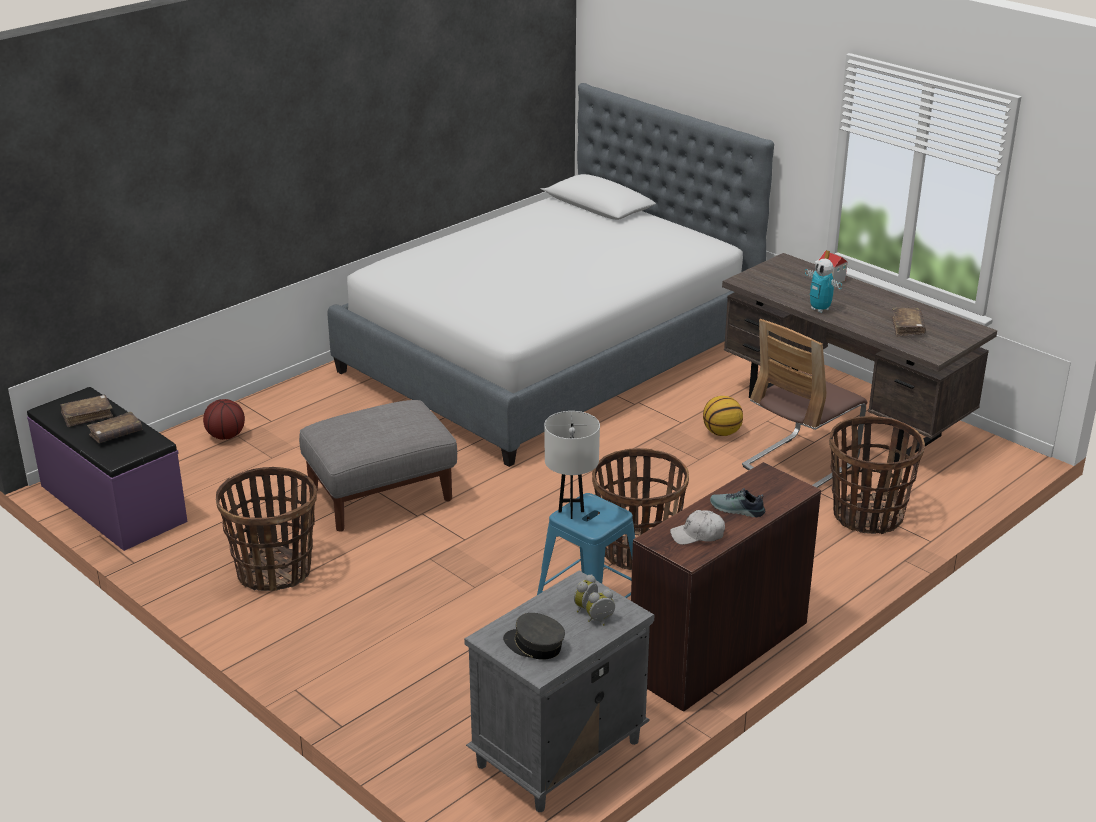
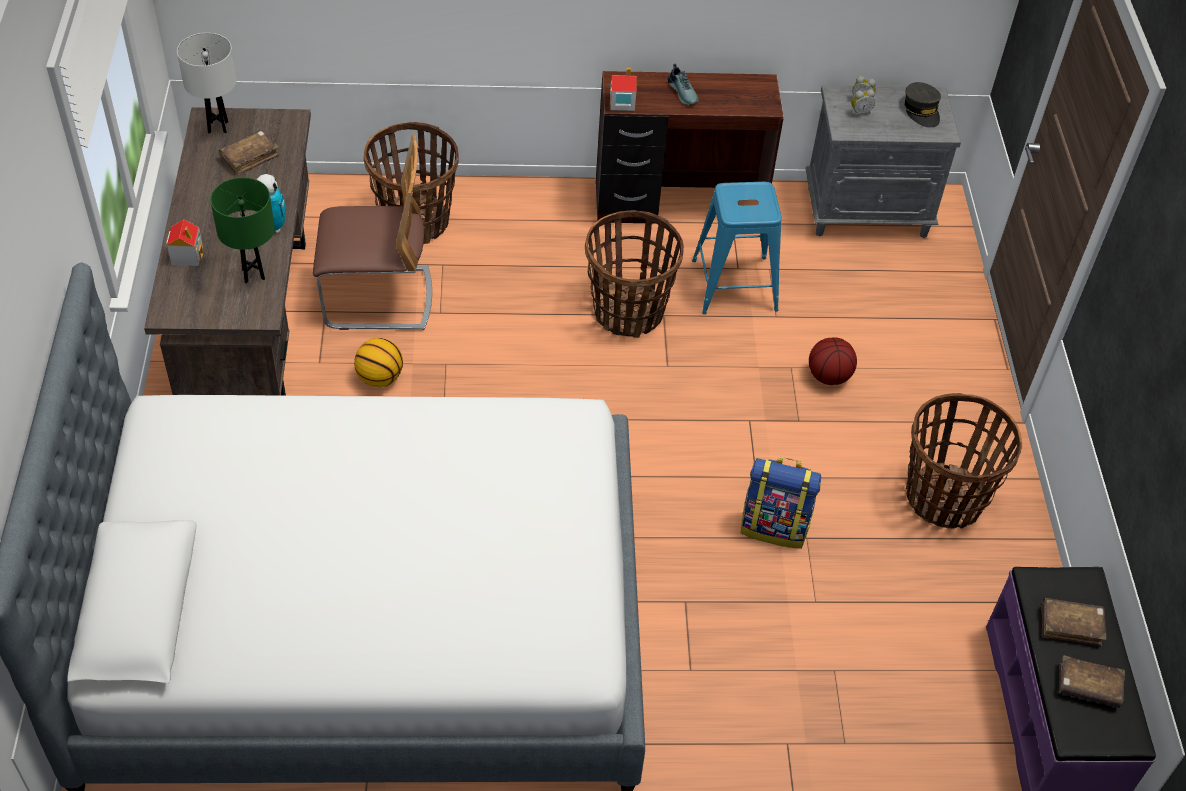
camera: 140 degrees left, 20 degrees up
basketball [203,399,245,440] -> basketball moved to [809,337,857,385]
grey ottoman [299,400,457,532] -> backpack [740,457,821,549]
white table lamp [544,411,600,519] -> white table lamp moved to [177,33,236,134]
white cap [670,510,725,545] -> none
none -> green table lamp [210,177,275,283]
none -> toy house [610,68,637,111]

